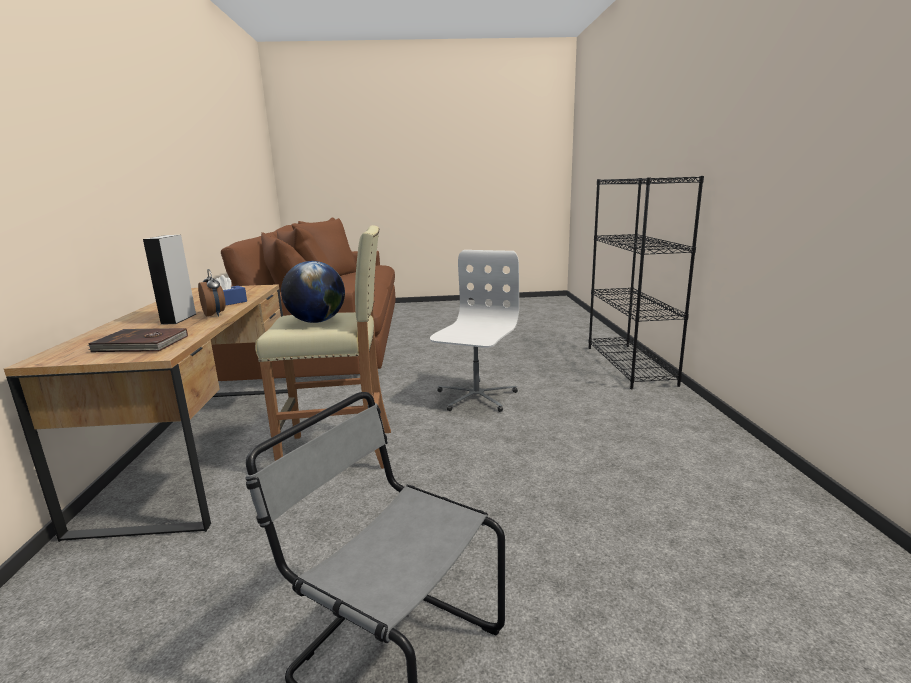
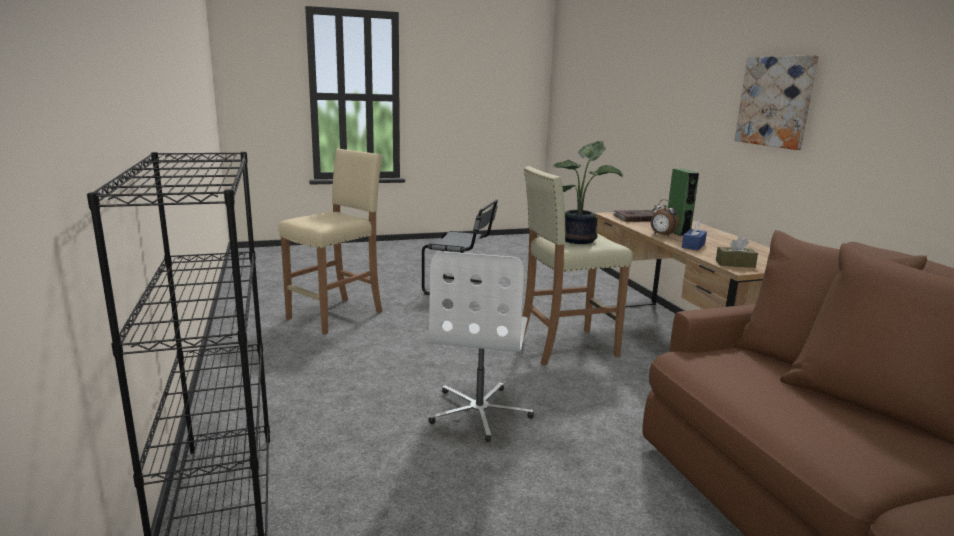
camera: 165 degrees right, 0 degrees up
grey speaker [143,235,196,325] -> green speaker [668,169,699,236]
globe [281,261,345,323] -> potted plant [553,141,623,244]
none -> beige stool [278,148,383,335]
none -> brown tissue box [716,236,758,268]
none -> picture [735,55,819,150]

